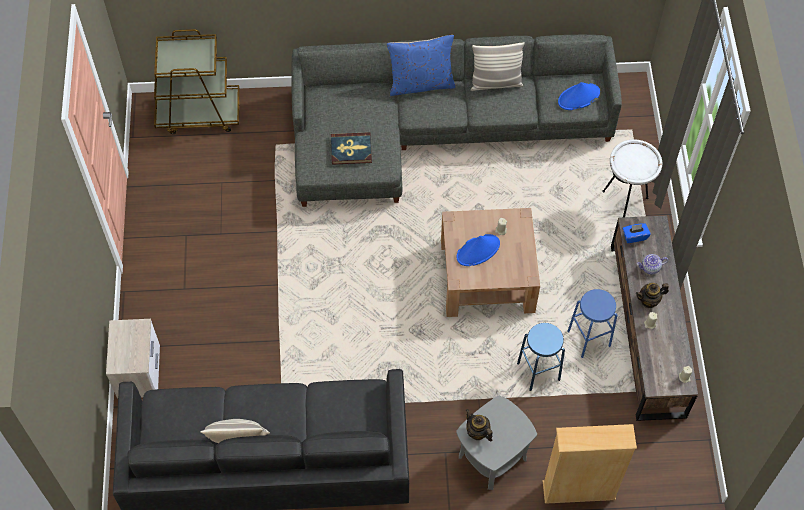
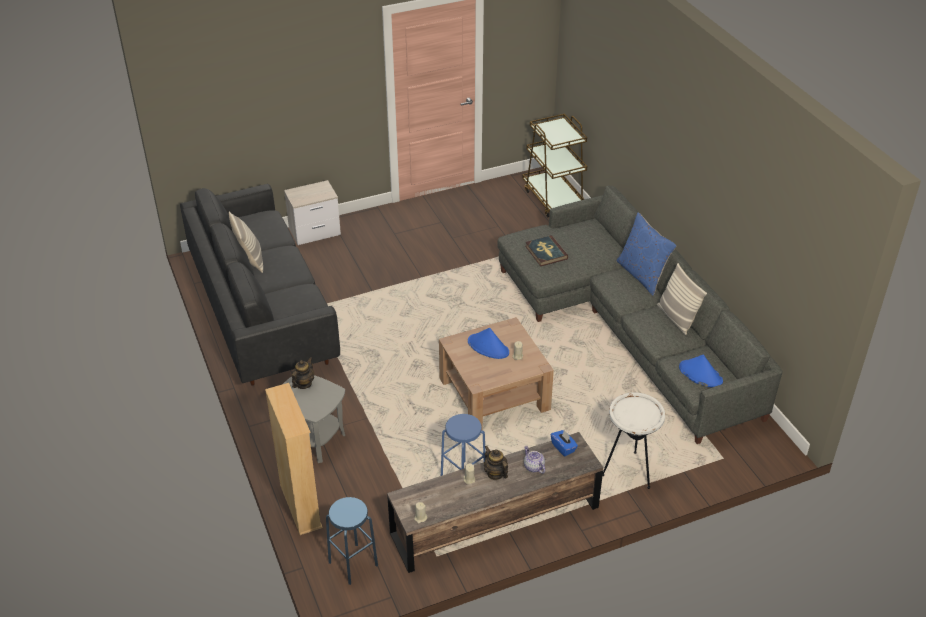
camera: 70 degrees right, 20 degrees down
blue stool [517,323,565,391] -> blue stool moved to [326,497,378,585]

